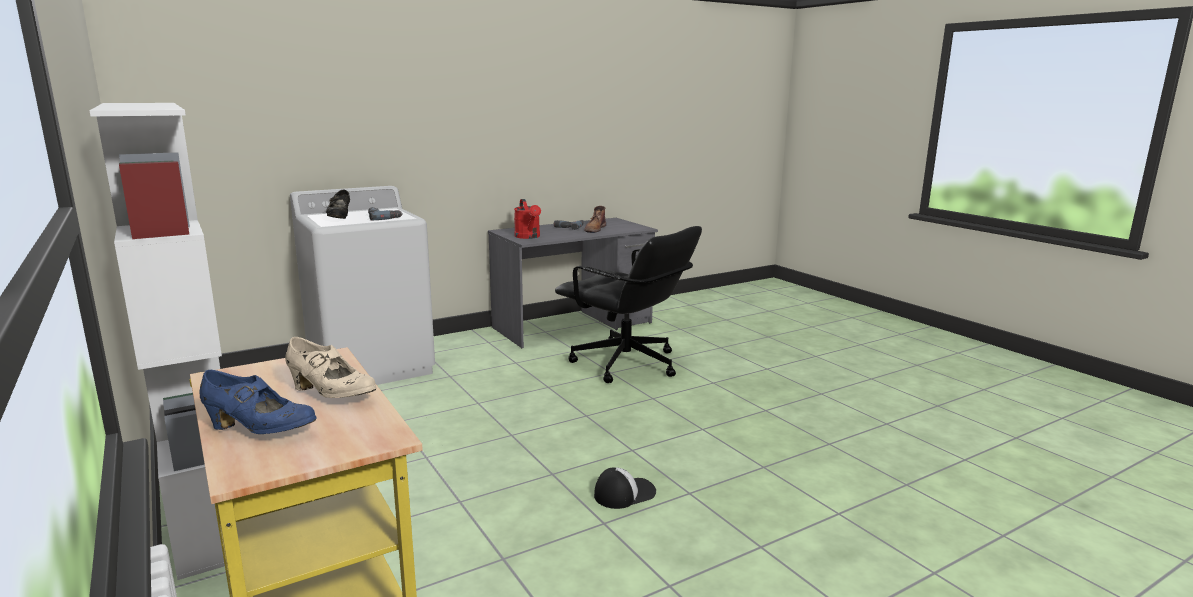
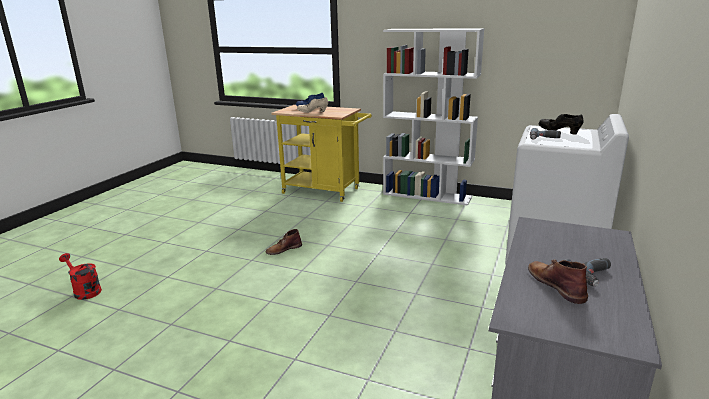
camera: 145 degrees right, 5 degrees up
red watering can [514,199,541,239] -> red watering can moved to [59,253,102,300]
black office chair [555,226,702,383] -> none
cap [594,467,656,509] -> brown boot [265,229,302,255]

